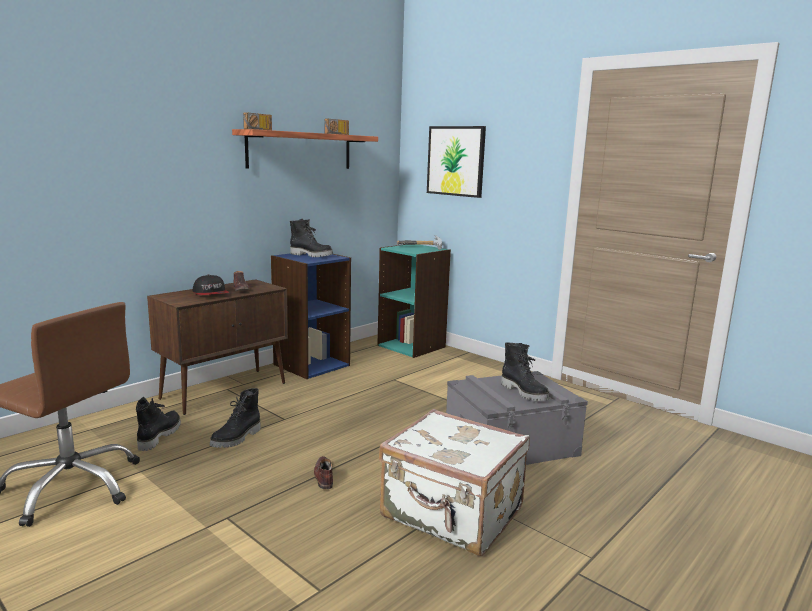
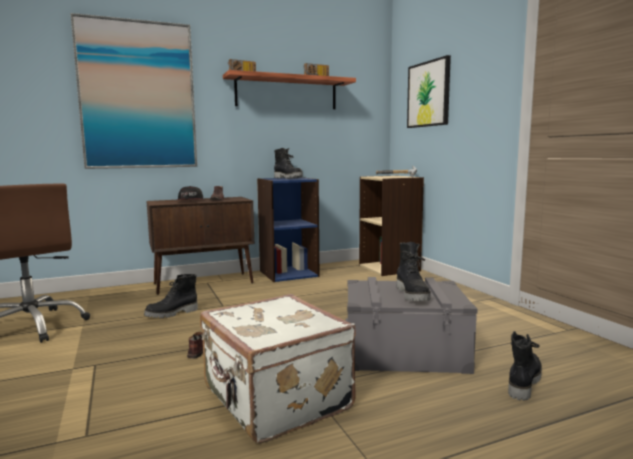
camera: 25 degrees right, 5 degrees down
black boot [136,397,181,451] -> black boot moved to [508,331,542,401]
turquoise bookcase [377,244,451,358] -> beige bookcase [359,175,424,276]
none -> picture [70,13,197,169]

